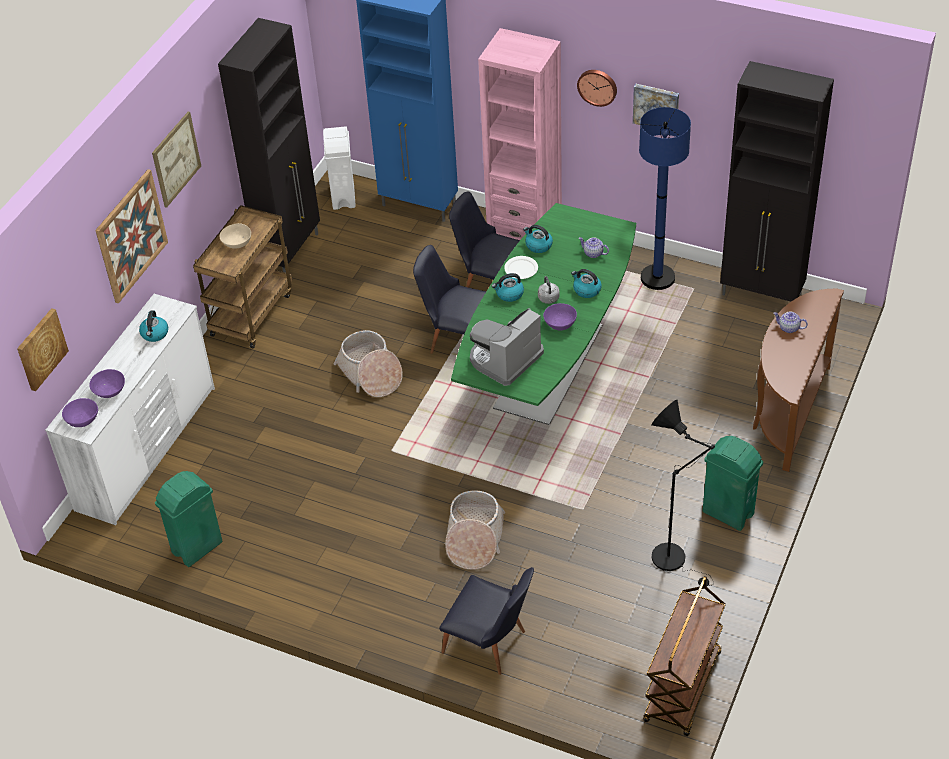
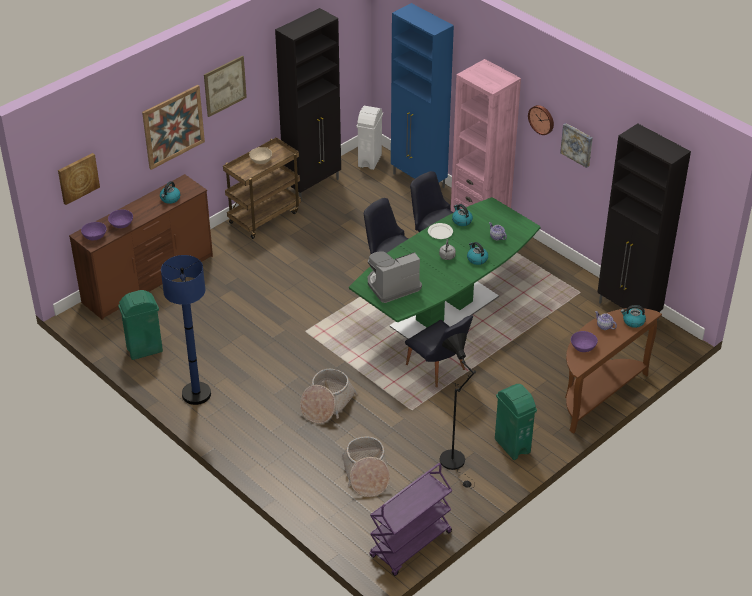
camera: 20 degrees right, 5 degrees down
white dresser [45,294,215,525] -> brown dresser [69,174,213,320]
basket [334,330,403,397] -> basket moved to [342,436,390,497]
black chair [439,567,534,675] -> black chair moved to [405,315,473,387]
kettle [492,273,524,302] -> kettle moved to [621,305,646,328]
purple bowl [543,303,577,331] -> purple bowl moved to [571,331,598,352]
blue floor lamp [639,107,691,290] -> blue floor lamp moved to [161,255,211,405]
brown cart [643,576,726,736] -> purple cart [370,463,452,576]

